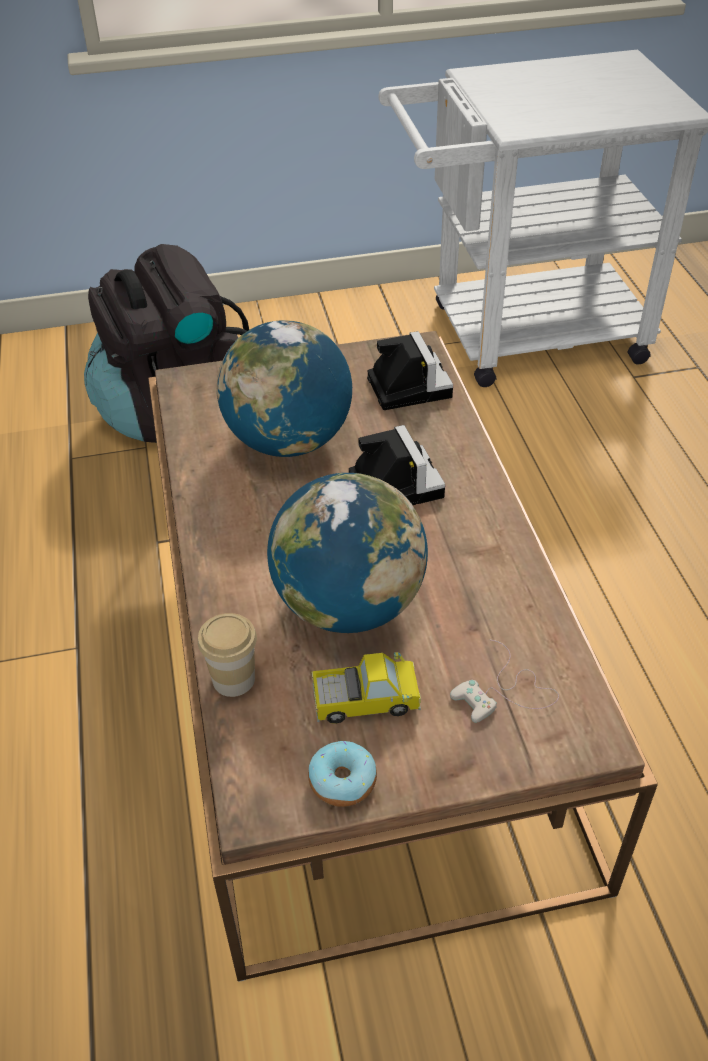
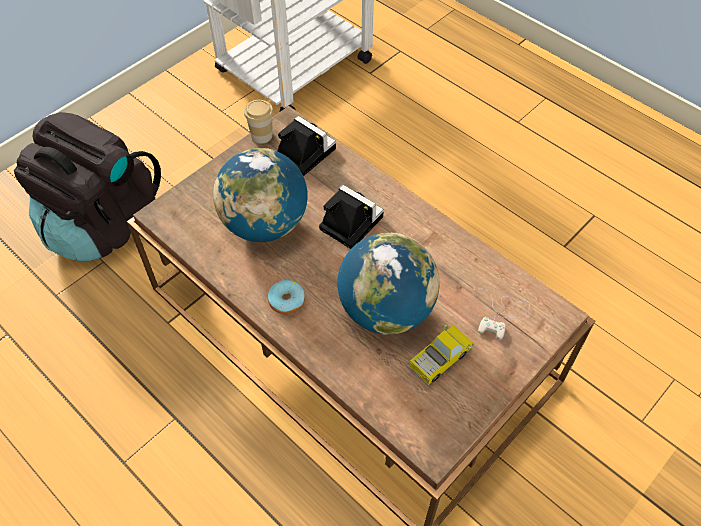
camera: 35 degrees left, 10 degrees up
cup [198,613,257,697] -> cup moved to [244,100,273,144]
donut [308,741,377,807] -> donut moved to [268,280,305,314]

